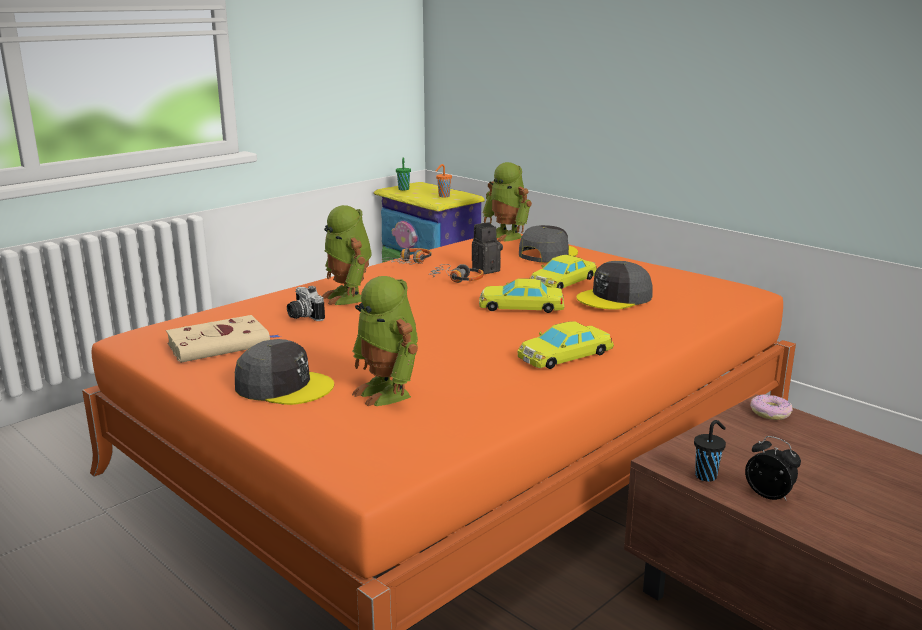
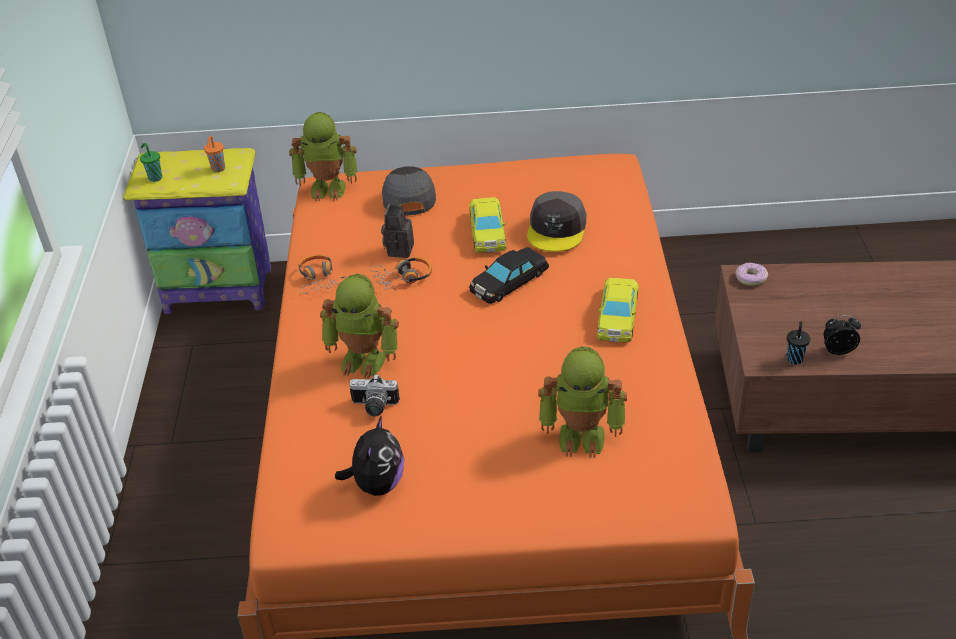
camera: 45 degrees left, 20 degrees up
beige book [166,315,281,363] -> plush toy [335,415,404,496]
grey cap [235,339,334,405] -> none
yellow toy car [479,278,564,313] -> black toy car [469,247,549,304]

